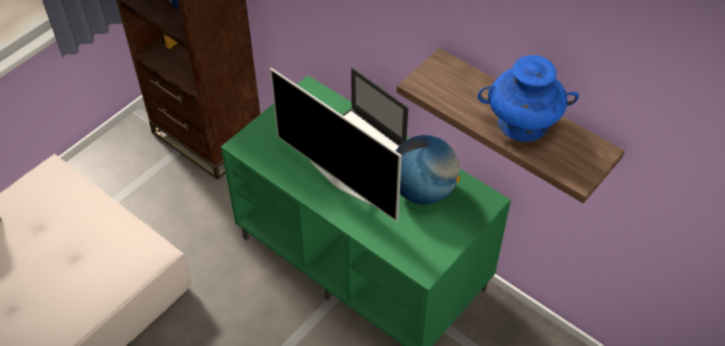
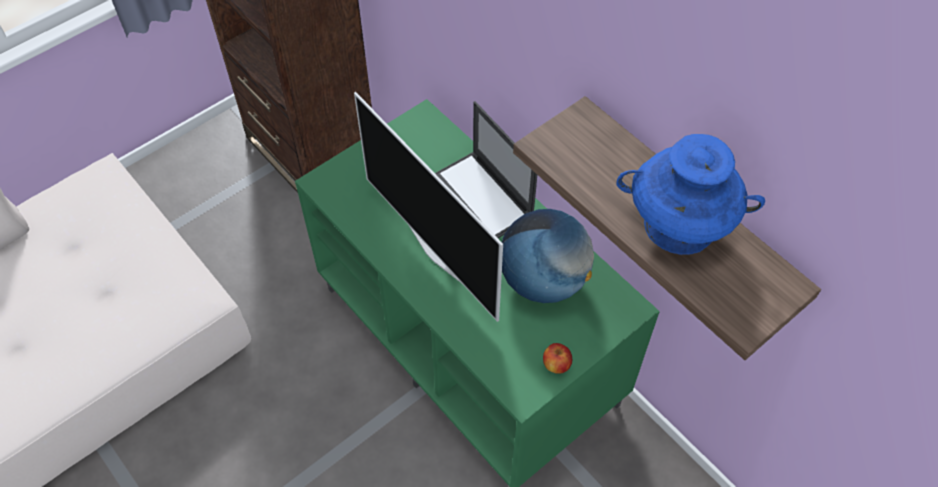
camera: 10 degrees right, 5 degrees up
none -> apple [543,343,572,374]

